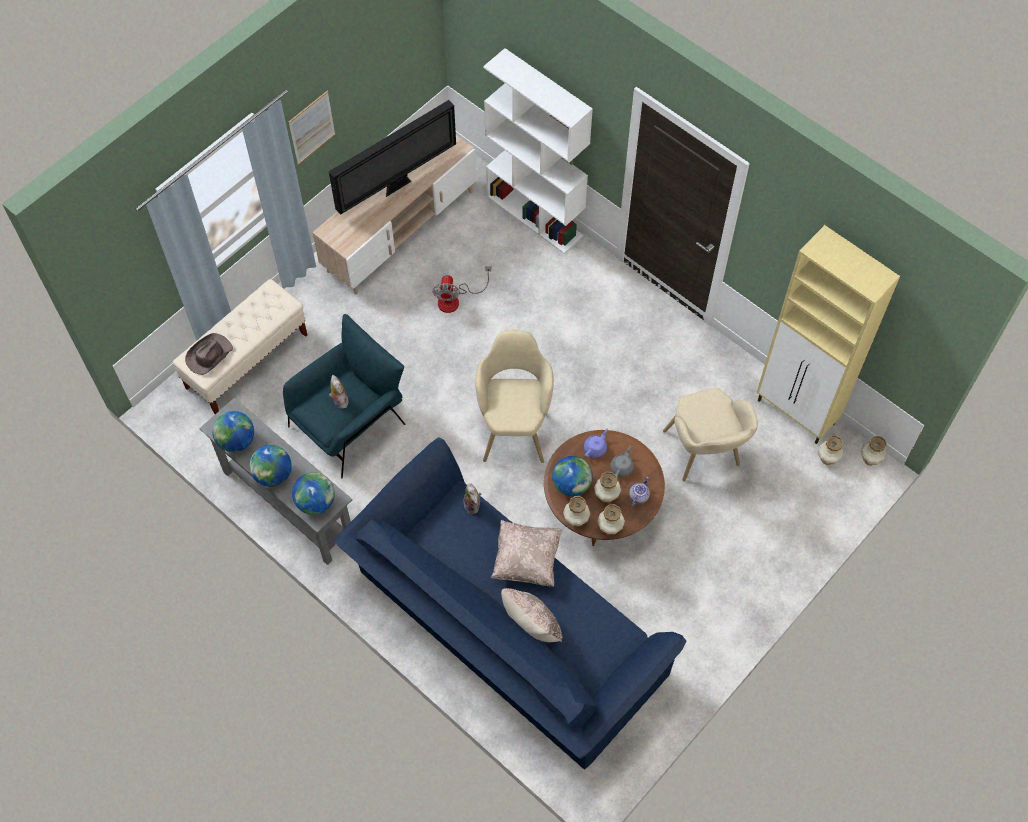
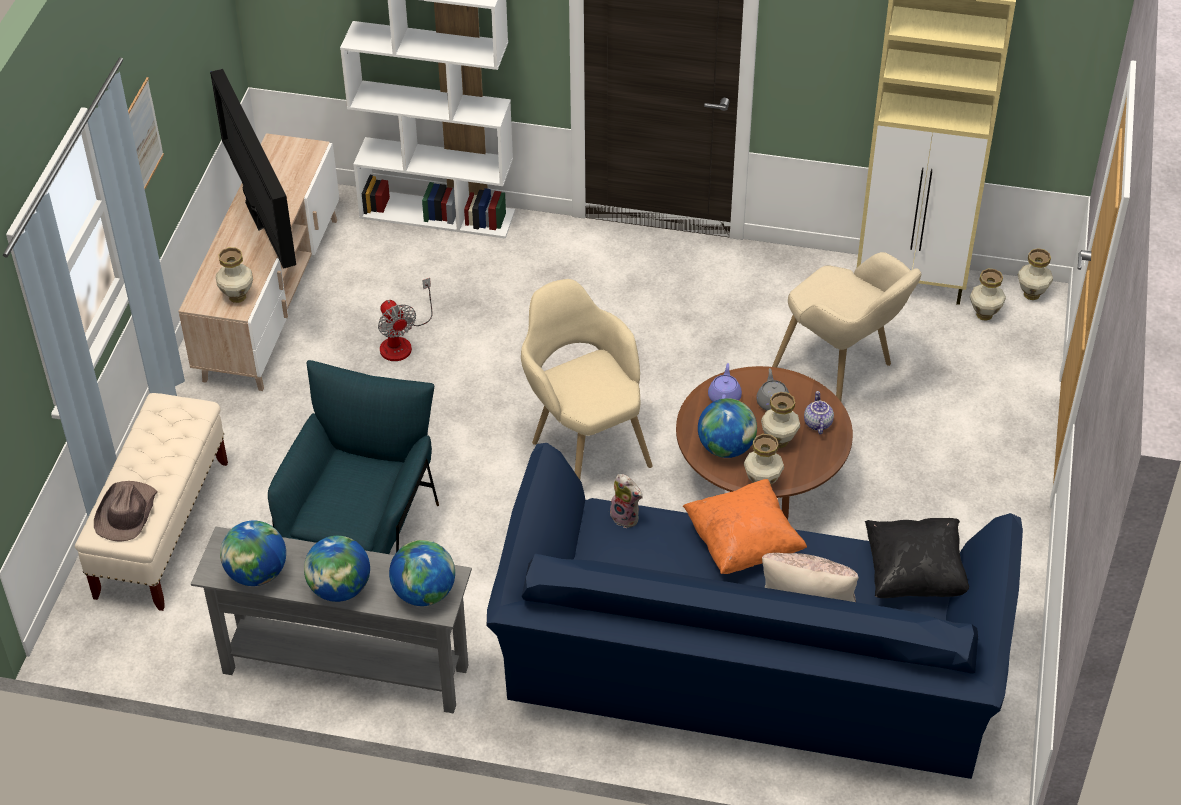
camera: 30 degrees left, 15 degrees down
television [329,100,456,215] -> television turned 135 degrees clockwise [210,69,296,269]
plush toy [329,375,348,409] -> none
beige pillow [491,520,562,587] -> orange pillow [683,479,807,574]
vase [597,504,625,535] -> vase moved to [216,247,253,303]
none -> black pillow [865,518,969,598]

